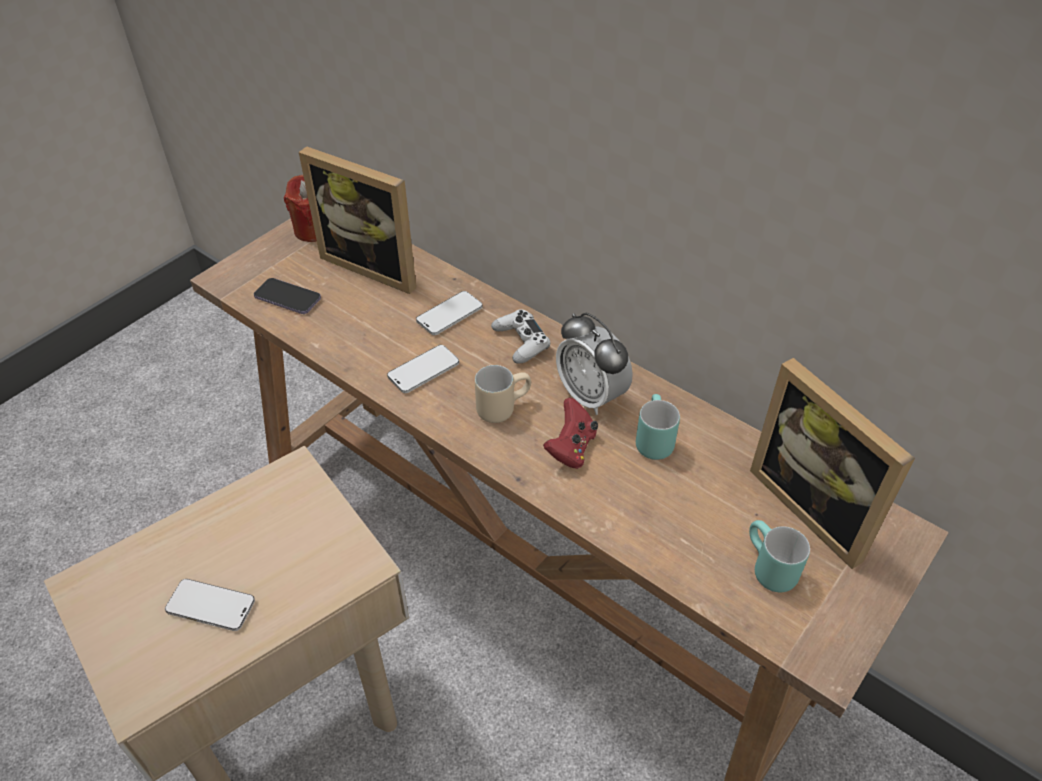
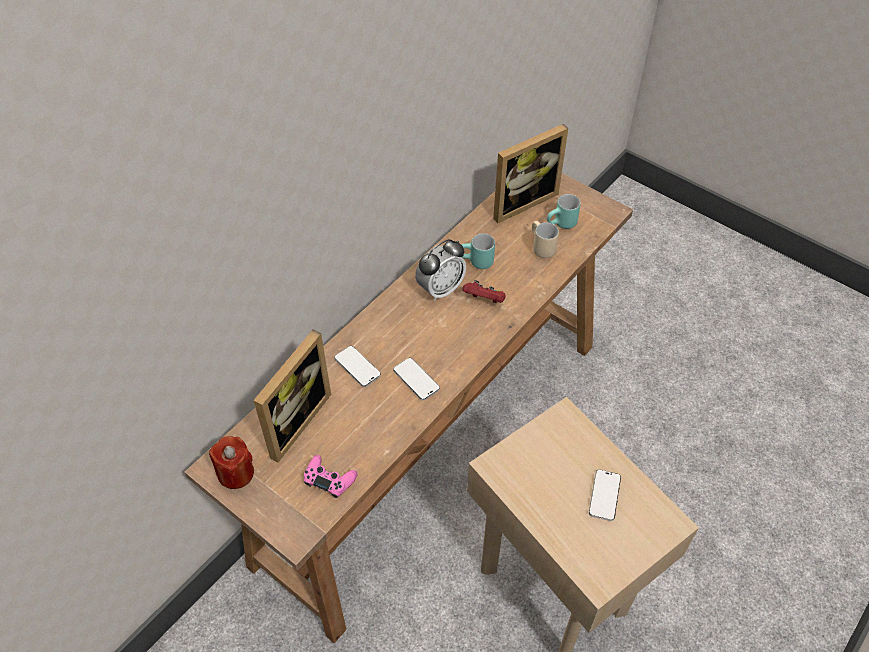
camera: 90 degrees left, 5 degrees up
phone [254,278,321,314] -> pink game controller [304,455,357,498]
beige mug [475,365,531,423] -> beige mug moved to [532,221,559,258]
white game controller [491,309,550,364] -> none

